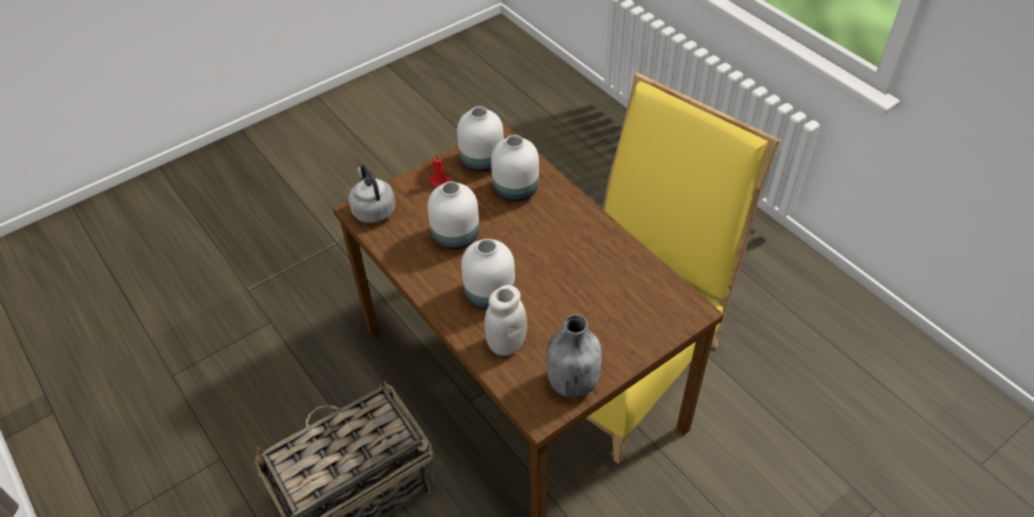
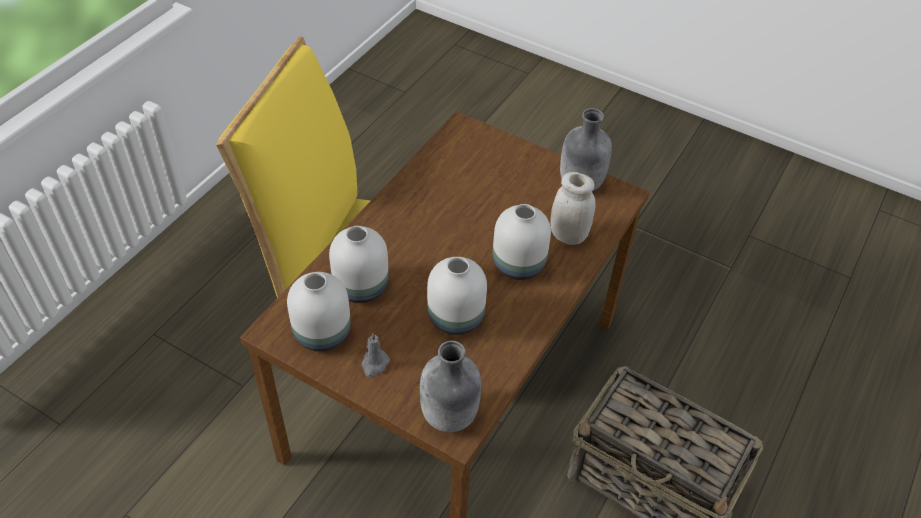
camera: 115 degrees left, 0 degrees up
grey kettle [348,165,395,223] -> grey bottle [420,341,481,432]
red candle [429,152,451,188] -> grey candle [361,333,390,378]

